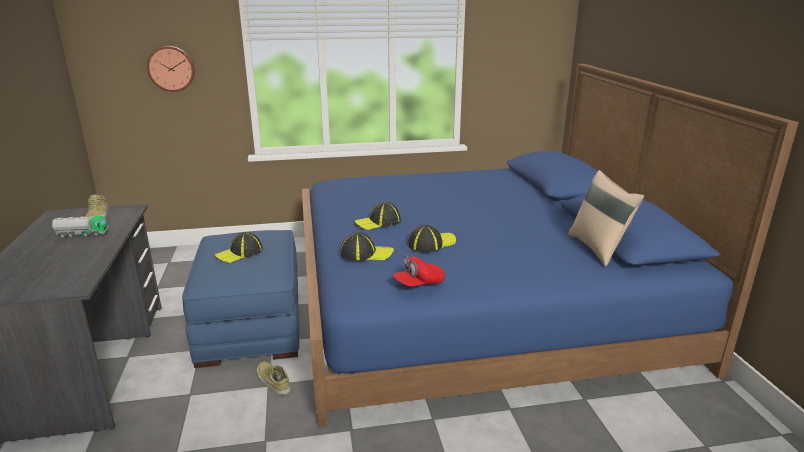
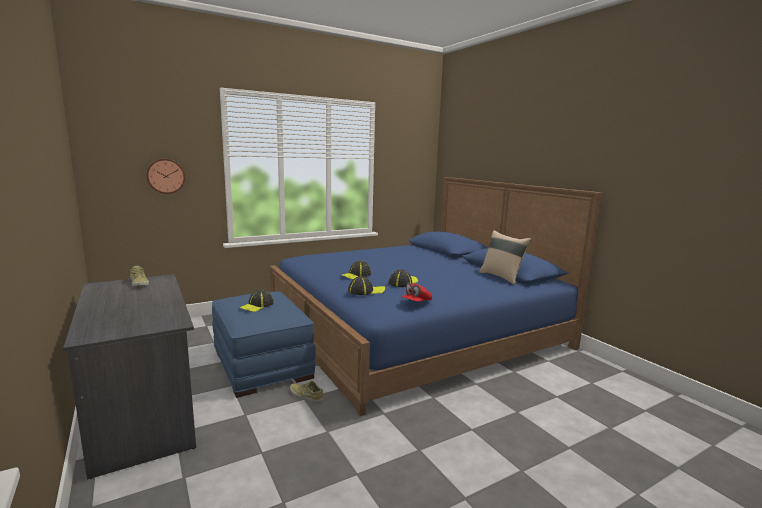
camera: 20 degrees left, 10 degrees down
toy truck [52,215,108,239] -> none

